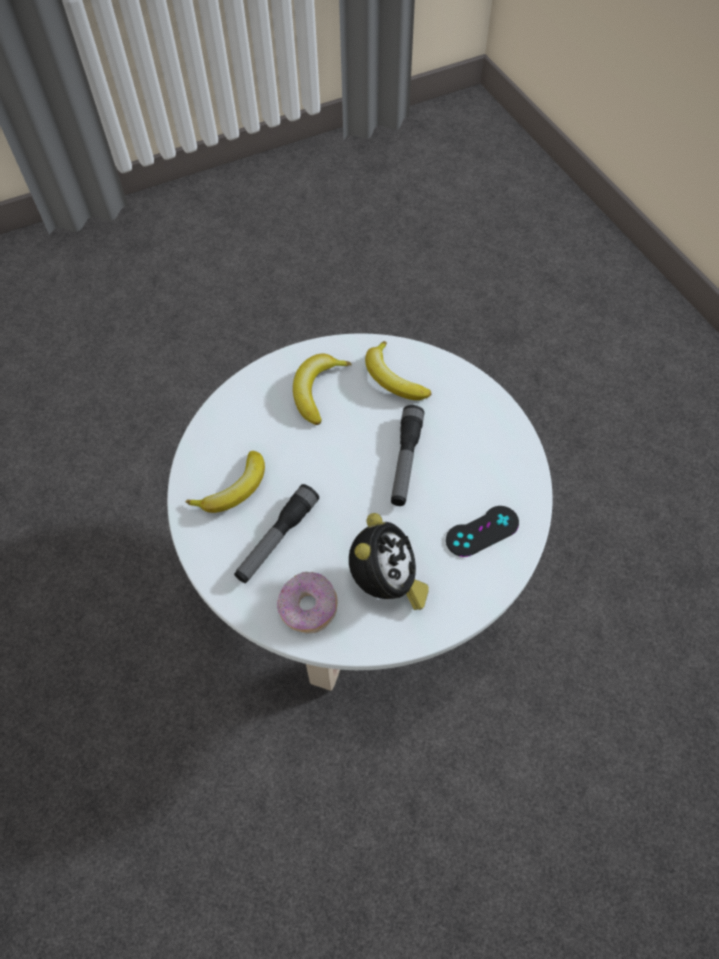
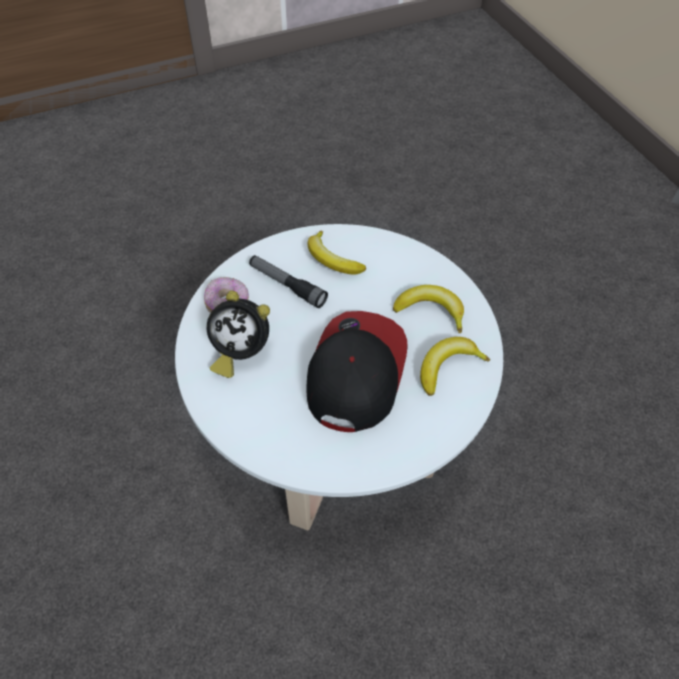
camera: 90 degrees right, 5 degrees down
flashlight [391,405,424,506] -> cap [306,311,408,432]
black game controller [446,506,519,557] -> none

